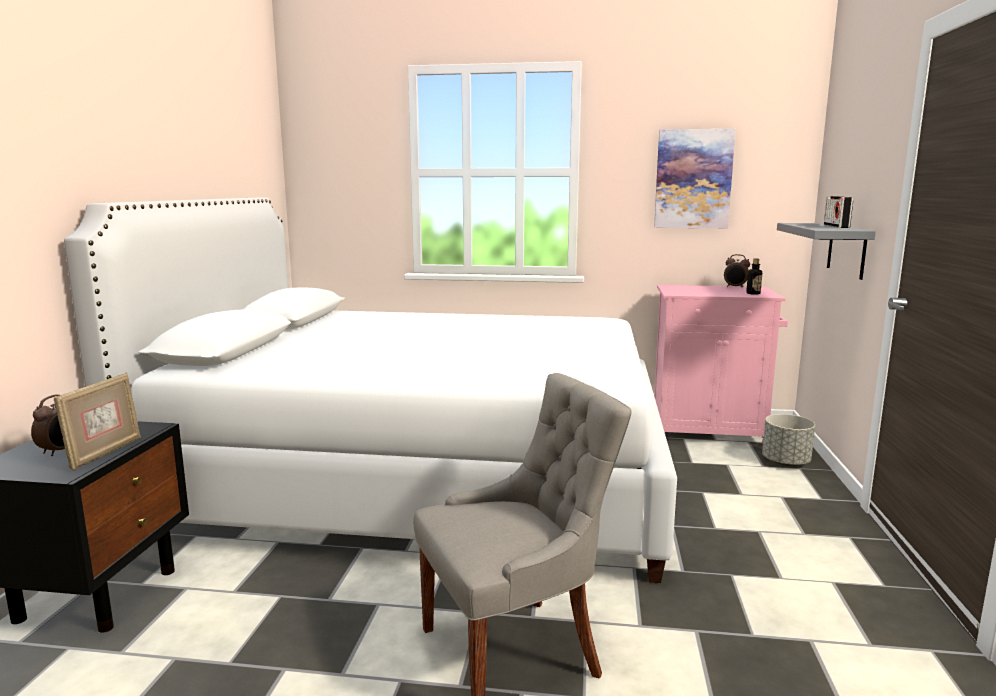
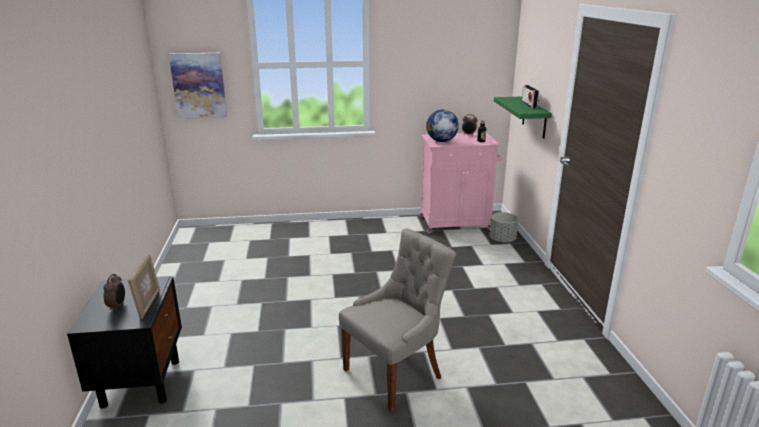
camera: 15 degrees left, 10 degrees up
white bed [64,197,677,583] -> none
picture [654,129,736,228] -> picture moved to [169,53,227,119]
grey shelf [777,223,876,280] -> green shelf [494,96,552,139]
none -> globe [426,109,459,142]

